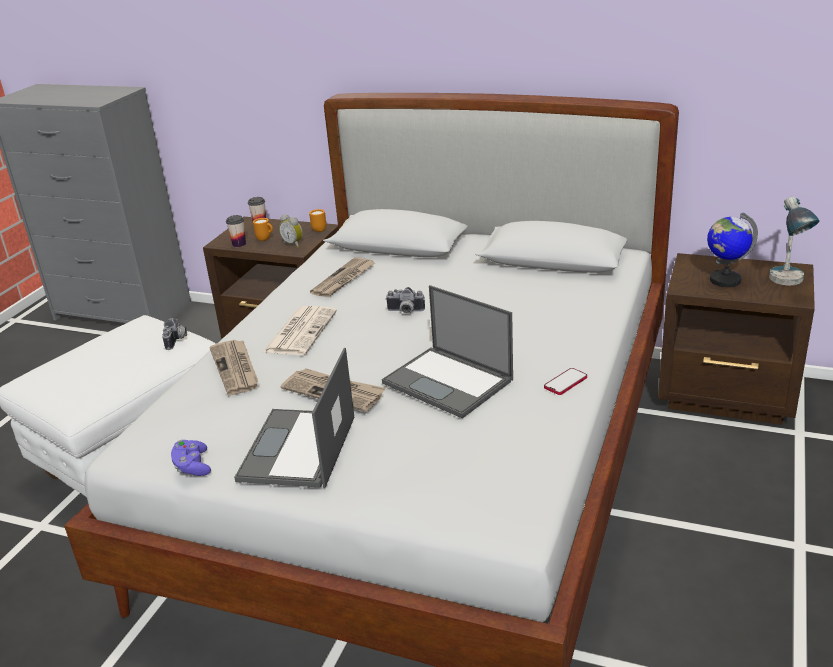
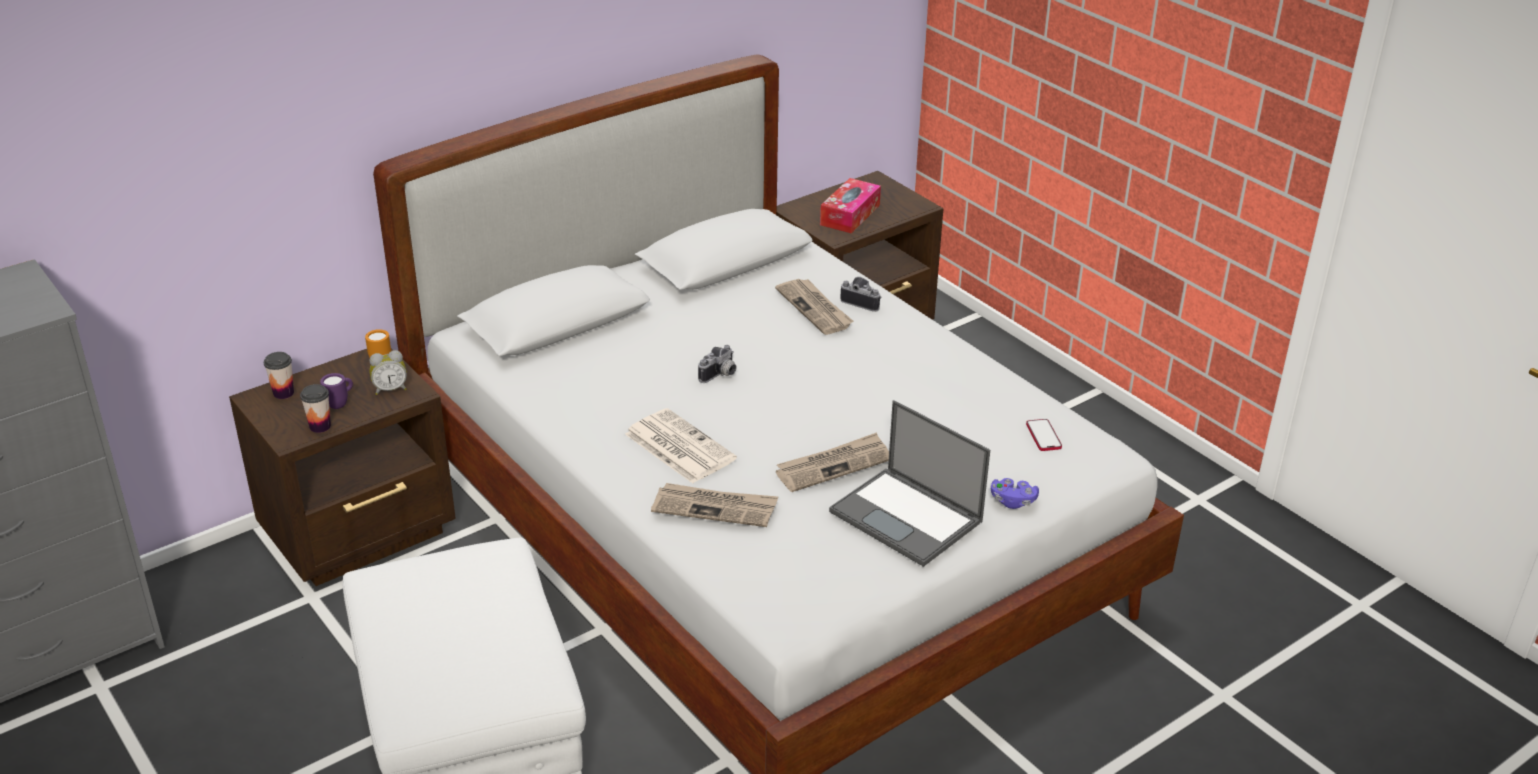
camera: 60 degrees left, 5 degrees up
camera [162,318,187,350] -> camera moved to [840,277,882,312]
purple game controller [171,440,211,476] -> purple game controller moved to [991,478,1039,509]
orange mug [253,218,273,241] -> purple mug [320,373,353,409]
newspaper [310,257,375,297] -> newspaper moved to [775,279,853,335]
laptop [382,285,513,418] -> none
phone [544,368,587,395] -> phone moved to [1026,419,1062,451]
globe [707,213,758,287] -> tissue box [820,178,881,234]
table lamp [769,196,819,286] -> none

